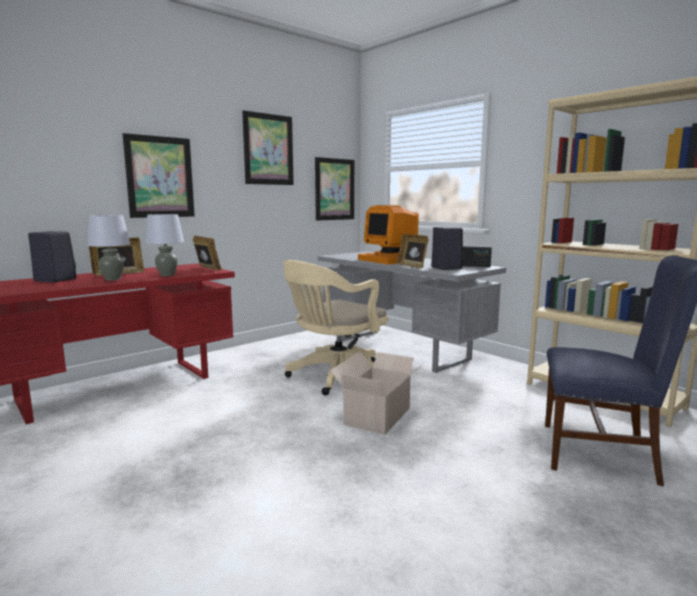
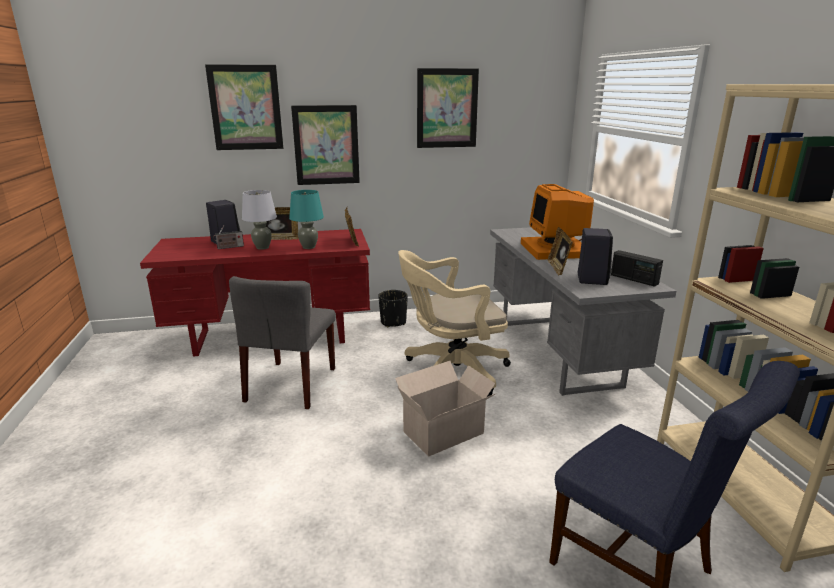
camera: 30 degrees right, 10 degrees up
grey table lamp [145,214,184,276] -> turquoise table lamp [289,190,324,249]
picture [315,157,354,221] -> picture moved to [205,64,283,150]
none -> radio [213,225,244,249]
none -> grey chair [229,276,336,409]
none -> black planter [378,290,408,327]

